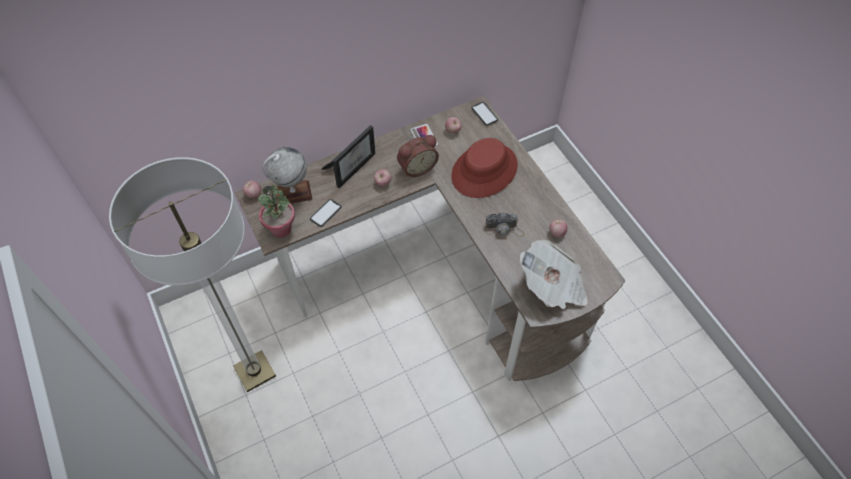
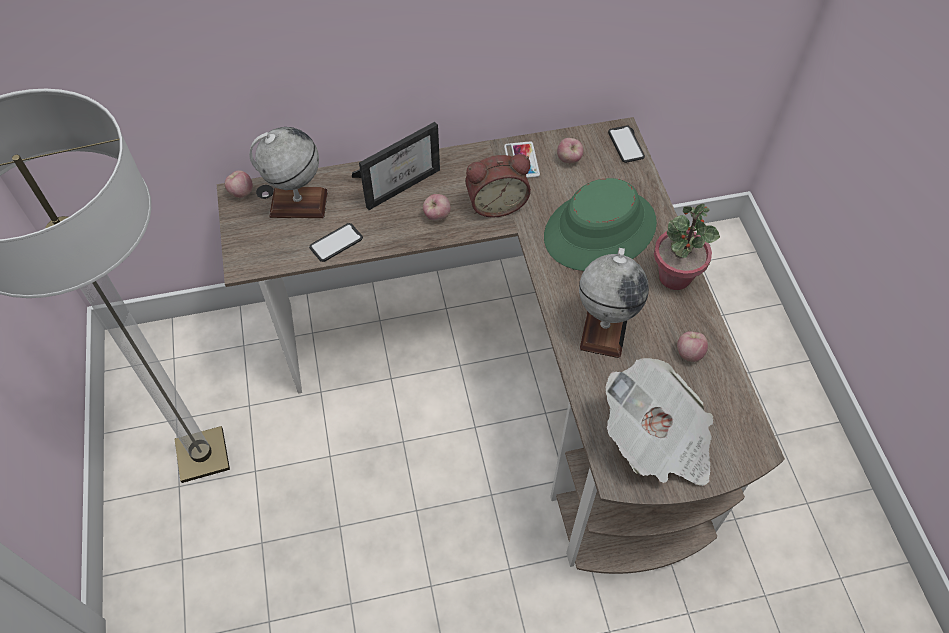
camera: 15 degrees right, 0 degrees up
potted plant [258,185,295,238] -> potted plant moved to [654,204,720,290]
red hat [451,138,518,198] -> green hat [544,178,657,271]
camera [485,212,524,237] -> globe [579,248,649,358]

